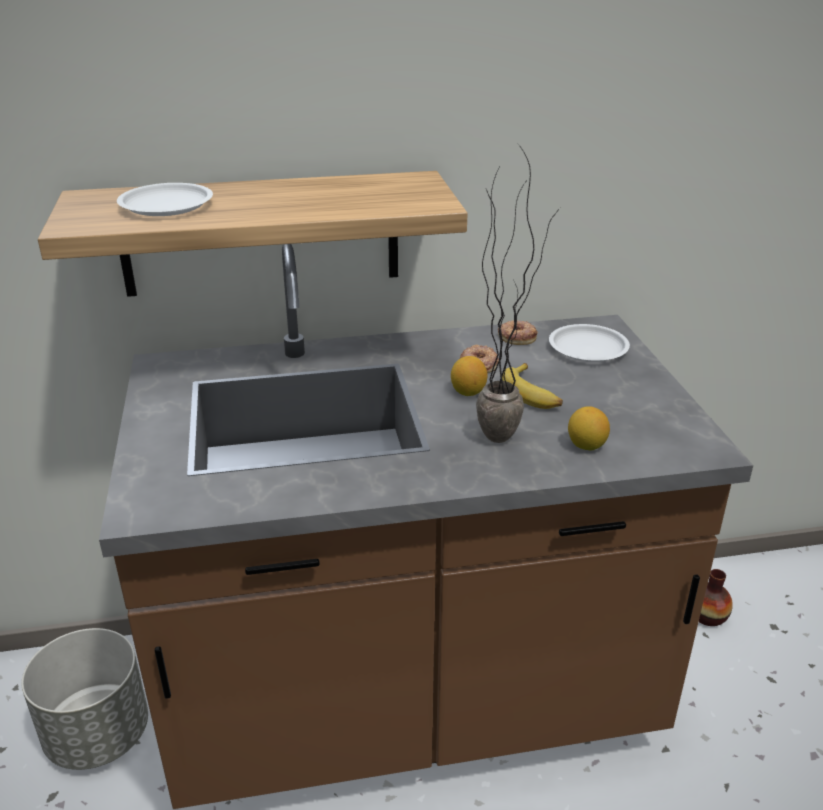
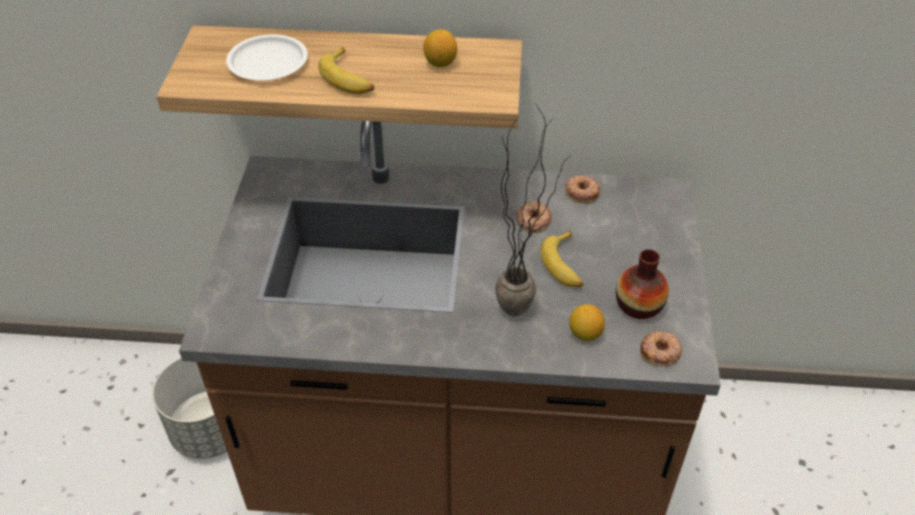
camera: 15 degrees right, 15 degrees up
lemon [451,356,488,396] -> lemon moved to [423,29,457,67]
white plate [549,324,630,362] -> none
vase [699,569,733,626] -> vase moved to [616,249,669,319]
none -> banana [318,47,374,94]
none -> donut [640,331,682,366]

